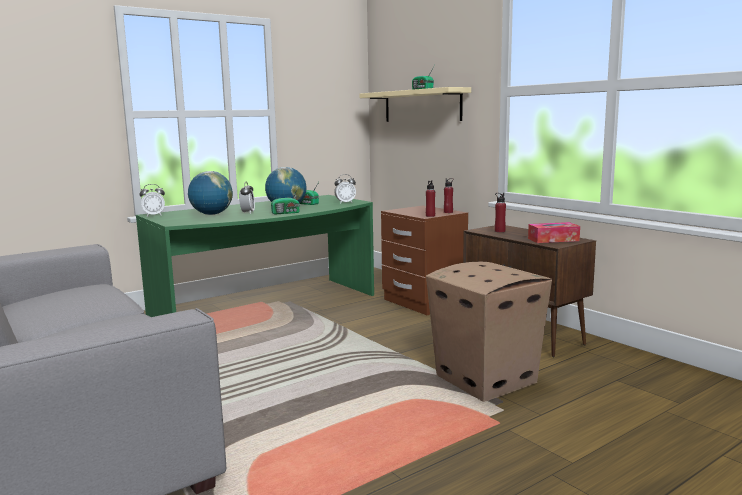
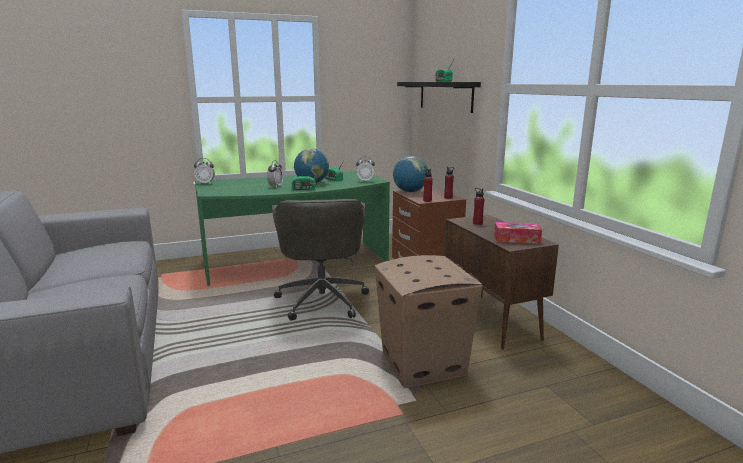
camera: 15 degrees right, 5 degrees up
globe [188,171,233,215] -> globe moved to [393,156,428,192]
beige shelf [360,87,471,122] -> black shelf [397,82,481,113]
none -> grey office chair [272,199,369,321]

